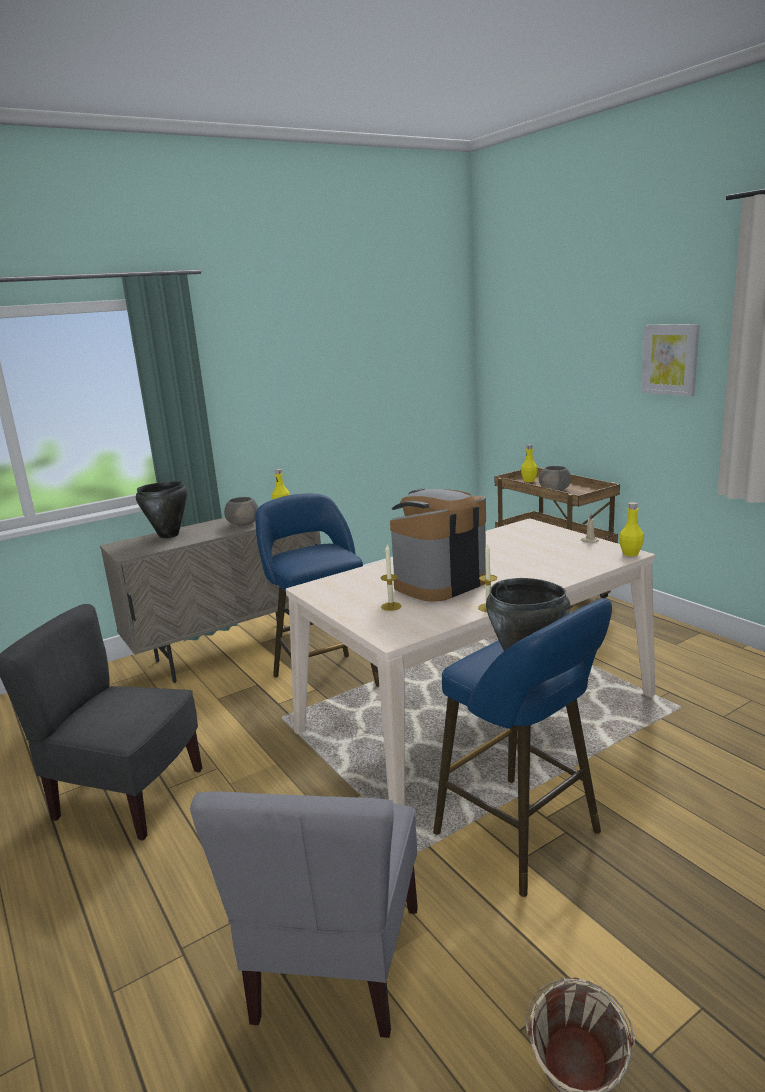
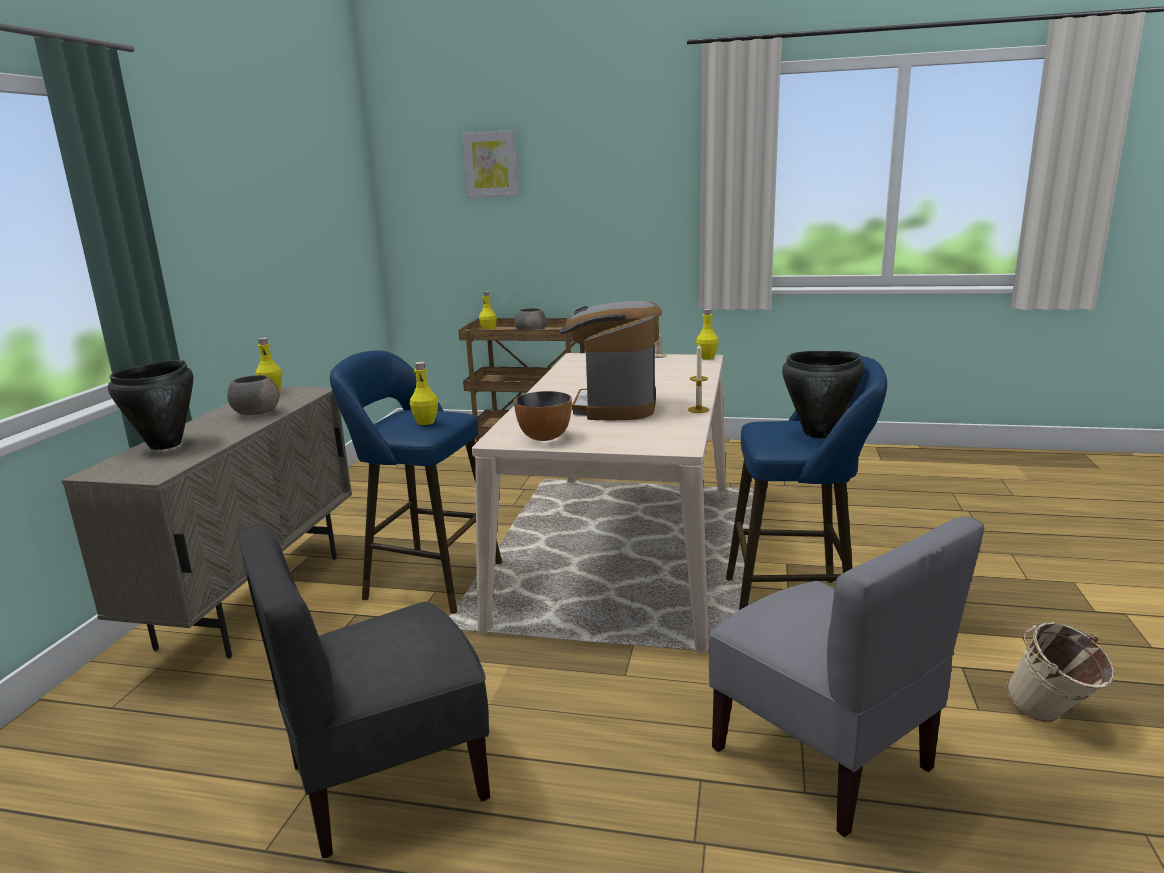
camera: 45 degrees left, 0 degrees up
candle [381,545,402,611] -> none
picture [641,324,700,396] -> picture moved to [462,130,519,198]
none -> yellow bottle [410,362,438,425]
none -> bowl [514,391,572,441]

